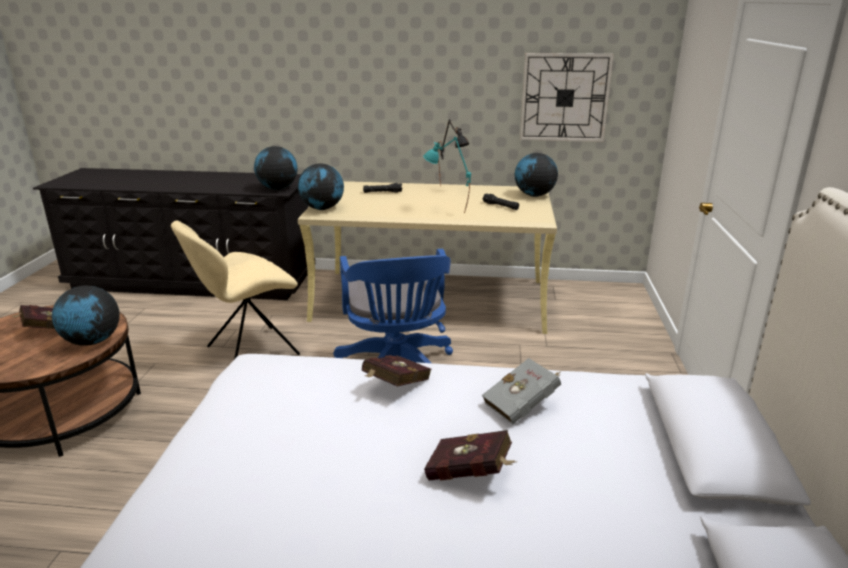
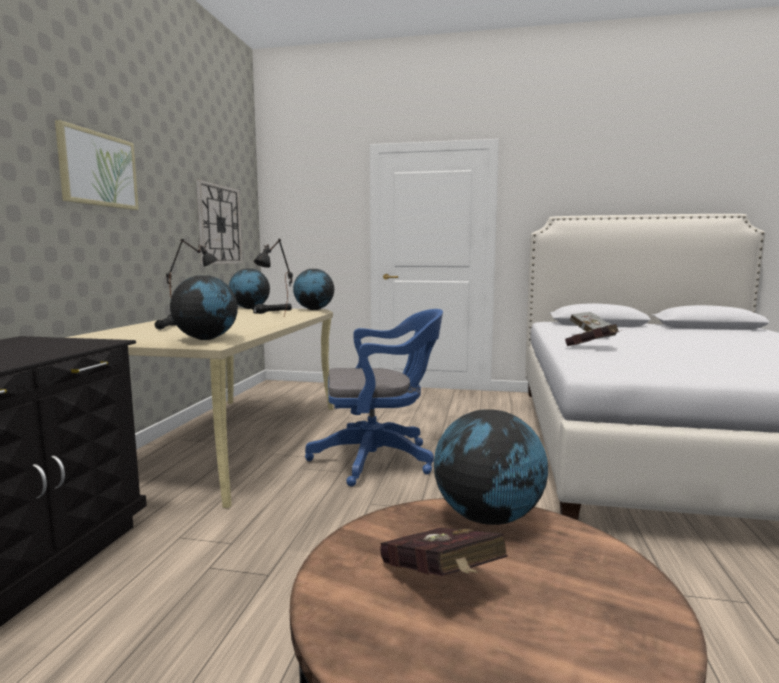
camera: 85 degrees left, 15 degrees down
beige chair [171,220,300,359] -> none
globe [254,146,298,190] -> globe moved to [293,269,334,310]
turquoise table lamp [423,137,471,214] -> black table lamp [254,239,293,316]
red book [424,430,517,481] -> none
none -> picture [55,120,139,210]

